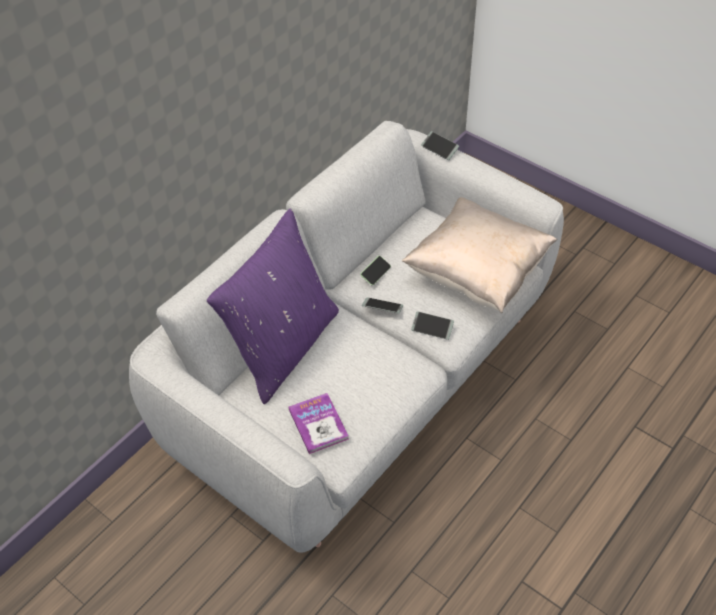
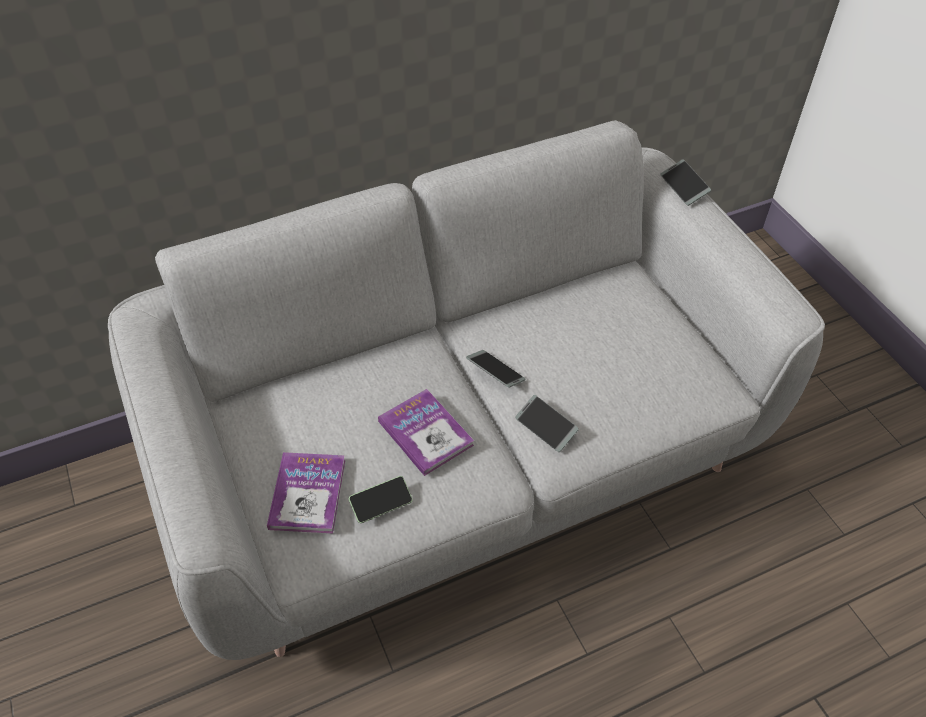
camera: 25 degrees right, 0 degrees up
purple pillow [207,208,339,404] -> none
phone [360,256,391,285] -> phone moved to [349,476,413,523]
beige pillow [402,197,558,313] -> none
none -> book [378,389,474,476]

